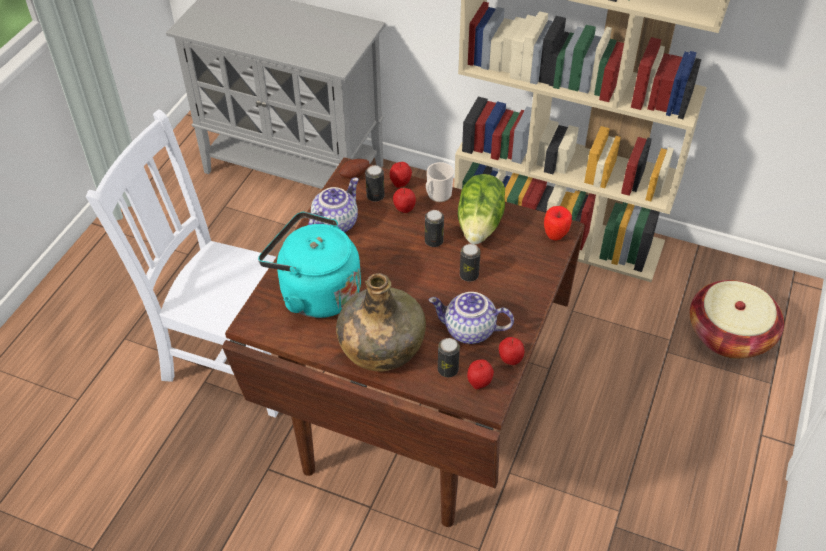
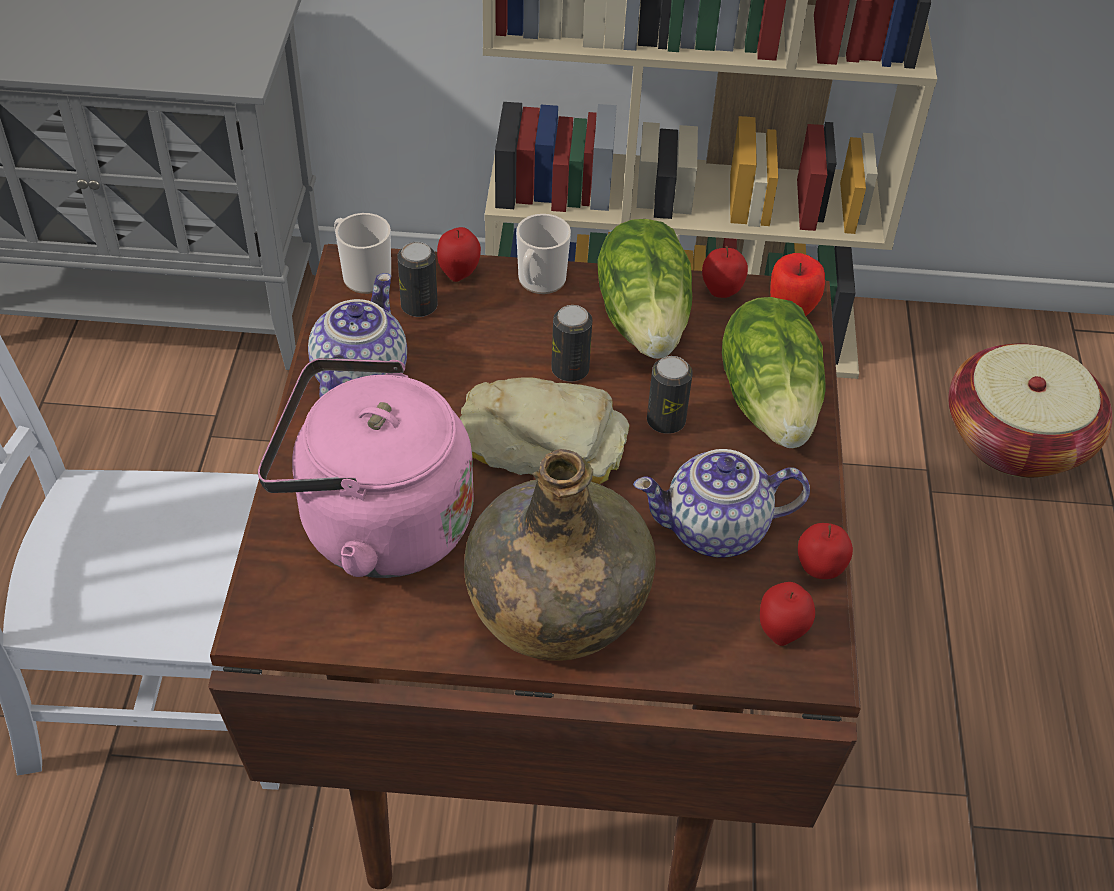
camera: 20 degrees left, 0 degrees up
turquoise kettle [258,211,361,318] -> pink kettle [258,358,474,578]
potato [339,159,369,179] -> mug [334,213,391,294]
apple [393,187,416,213] -> apple moved to [702,246,748,298]
can [438,338,460,377] -> none
none -> bread [460,377,630,484]
none -> lettuce [722,297,826,448]

